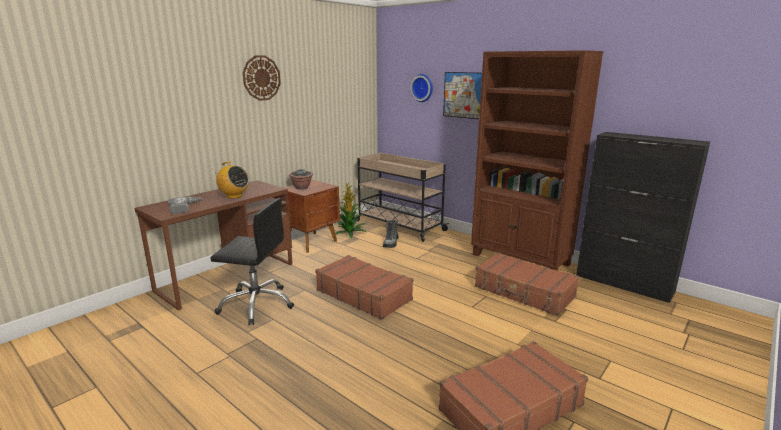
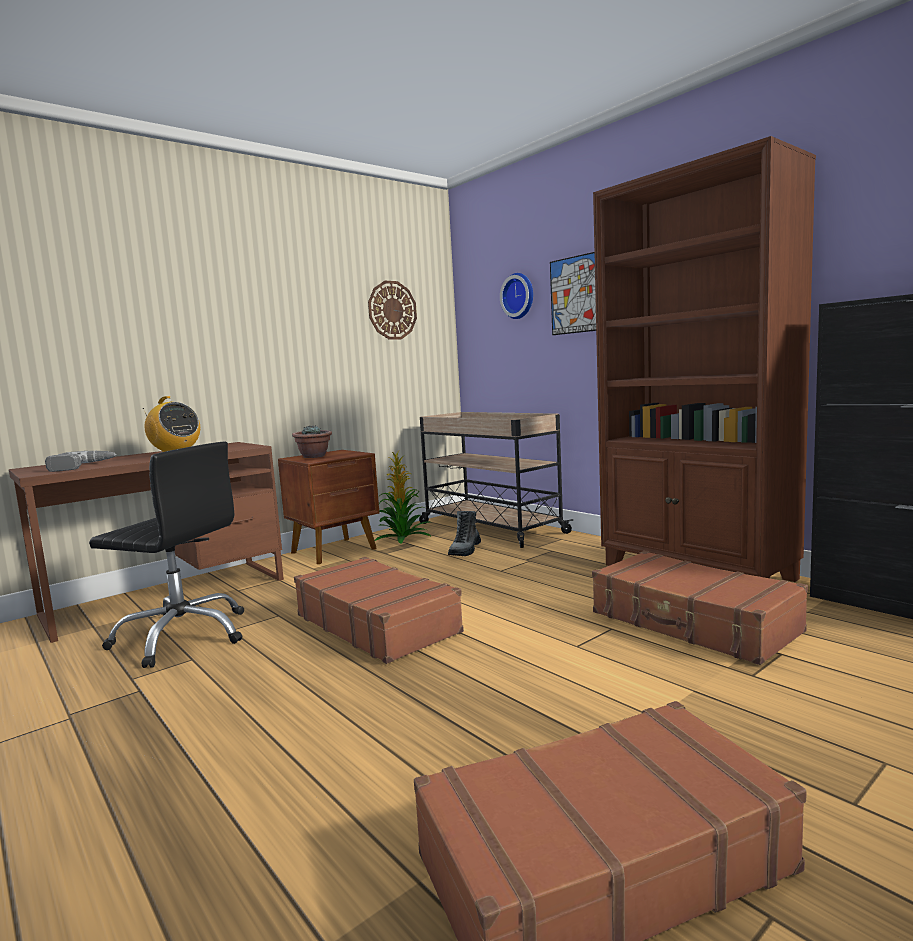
camera: 10 degrees right, 10 degrees down
wall clock [243,55,281,101] -> wall clock moved to [368,281,417,340]

